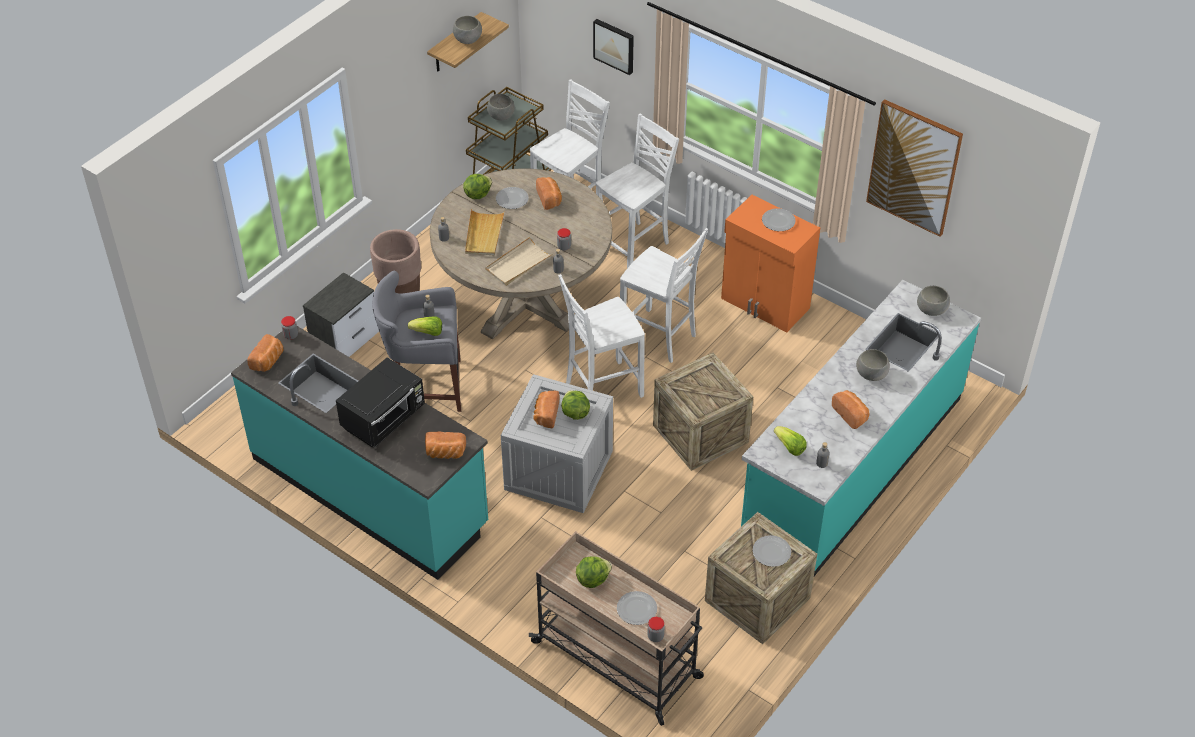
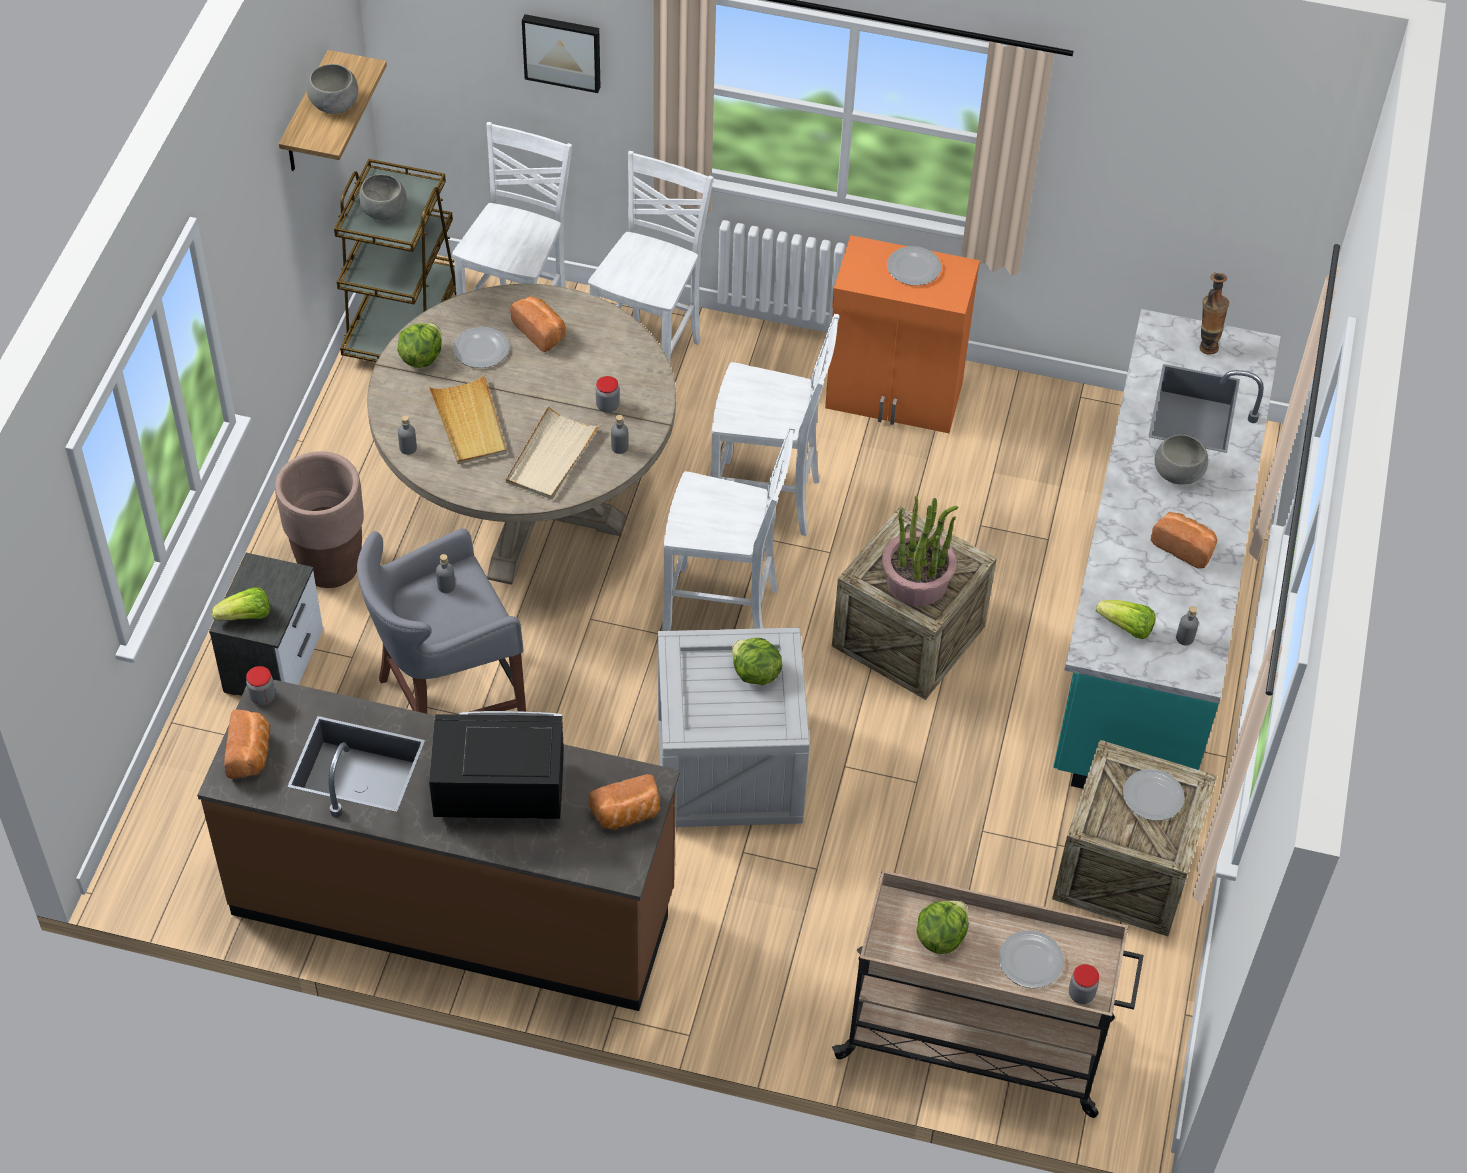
camera: 25 degrees left, 5 degrees up
turquoise counter [231,326,488,580] -> brown counter [197,679,680,1011]
black microwave [336,357,425,447] -> black microwave turned 105 degrees counterclockwise [429,711,564,819]
lettuce [408,317,442,336] -> lettuce moved to [212,587,270,620]
bread [533,391,559,428] -> none
white chair [558,274,645,398] -> white chair turned 120 degrees counterclockwise [662,425,795,631]
picture [866,99,963,237] -> none
grey bowl [917,286,950,316] -> vase [1200,273,1229,355]
none -> potted plant [882,496,958,606]

